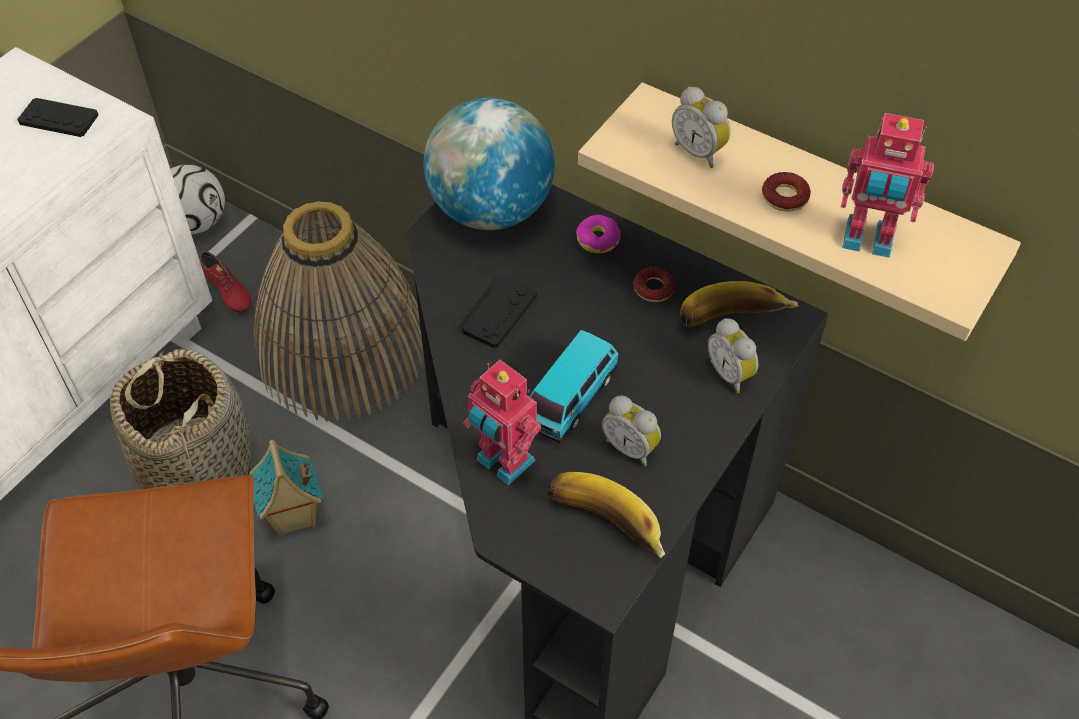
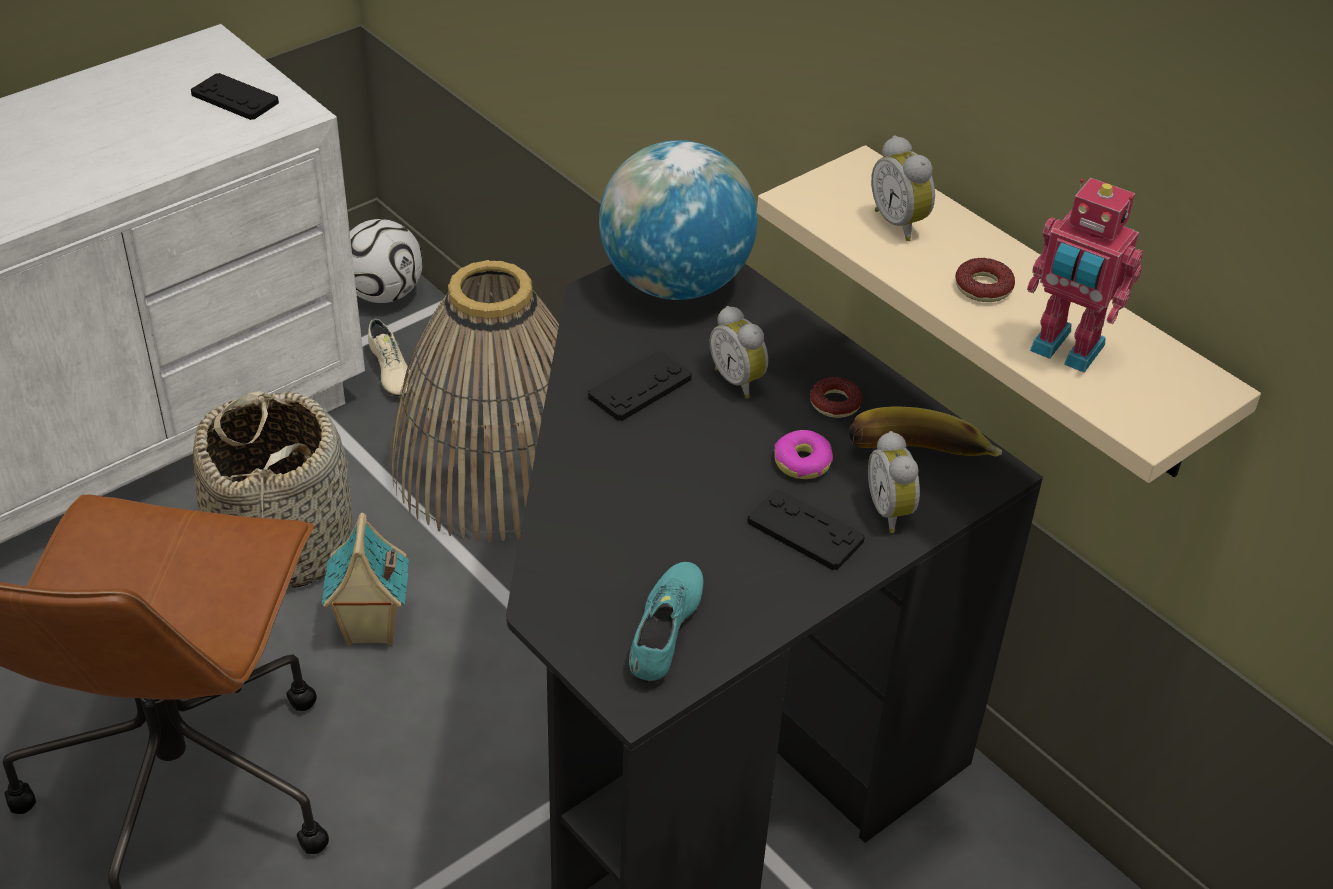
camera: 15 degrees right, 10 degrees down
red shoe [199,251,251,313] -> beige shoe [368,319,413,396]
toy robot [463,360,541,485] -> none
toy car [528,330,620,443] -> none
banana [547,472,665,558] -> turquoise shoe [629,562,704,683]
donut [576,215,621,253] -> donut moved to [774,430,833,479]
alarm clock [602,395,661,466] -> alarm clock moved to [710,306,768,399]
none -> black game controller [748,489,865,571]

